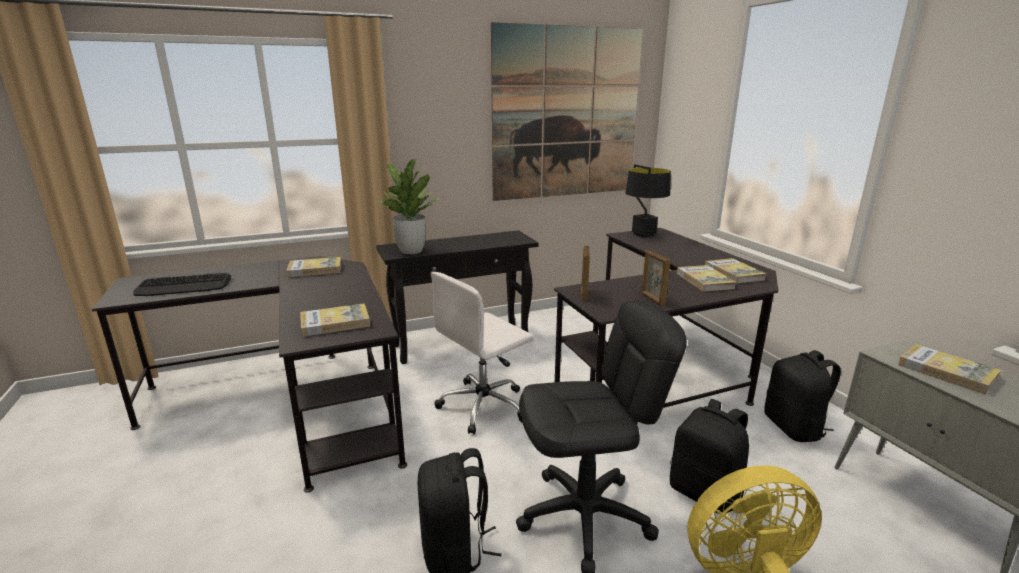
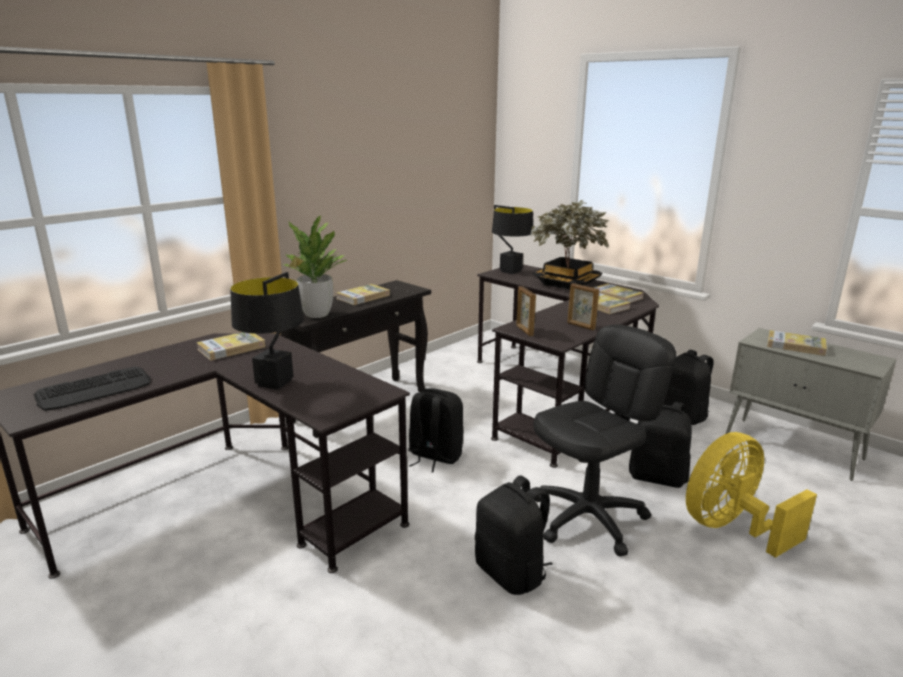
camera: 25 degrees left, 0 degrees up
book [300,303,370,337] -> book moved to [336,284,390,305]
white office chair [431,272,534,434] -> black backpack [408,388,464,473]
picture [491,22,643,201] -> none
none -> black table lamp [230,272,304,390]
none -> potted plant [530,200,610,290]

